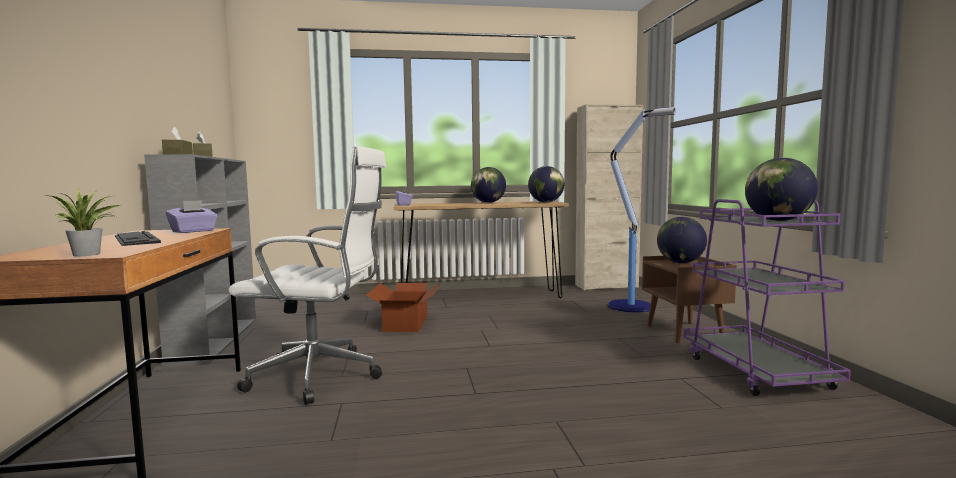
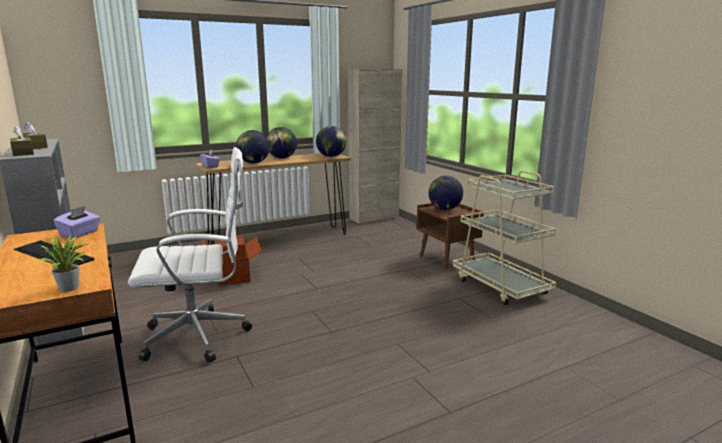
camera: 20 degrees left, 10 degrees up
floor lamp [607,107,675,313] -> none
purple cart [684,199,851,396] -> beige cart [453,170,556,305]
globe [745,158,818,221] -> globe moved to [236,130,270,163]

